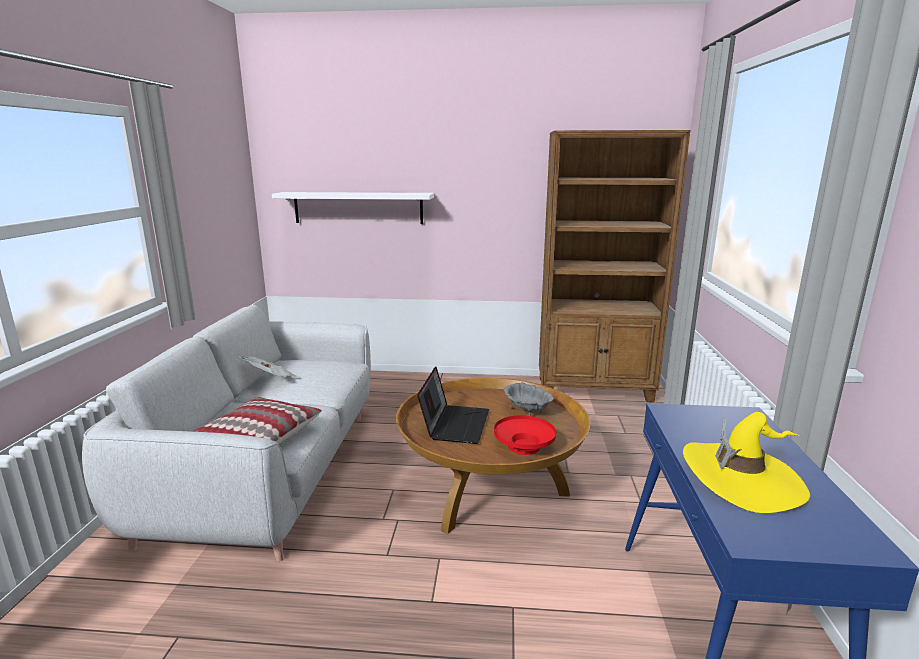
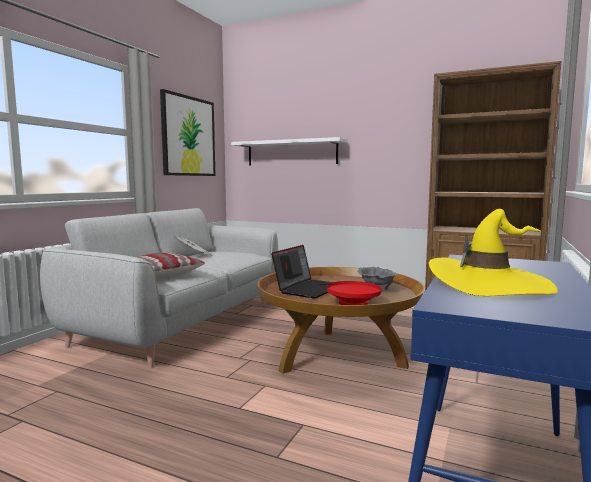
camera: 20 degrees right, 10 degrees down
none -> picture [160,89,215,176]

